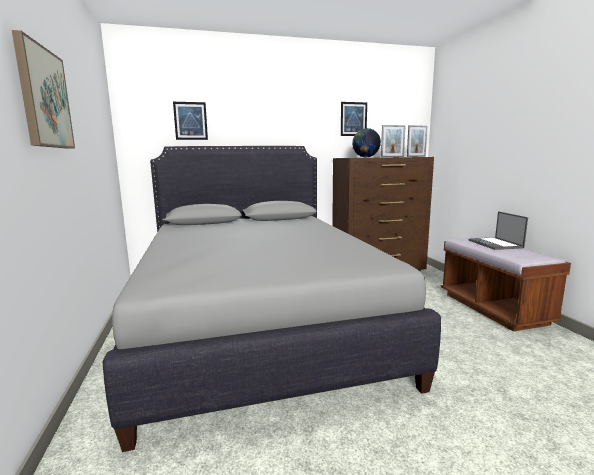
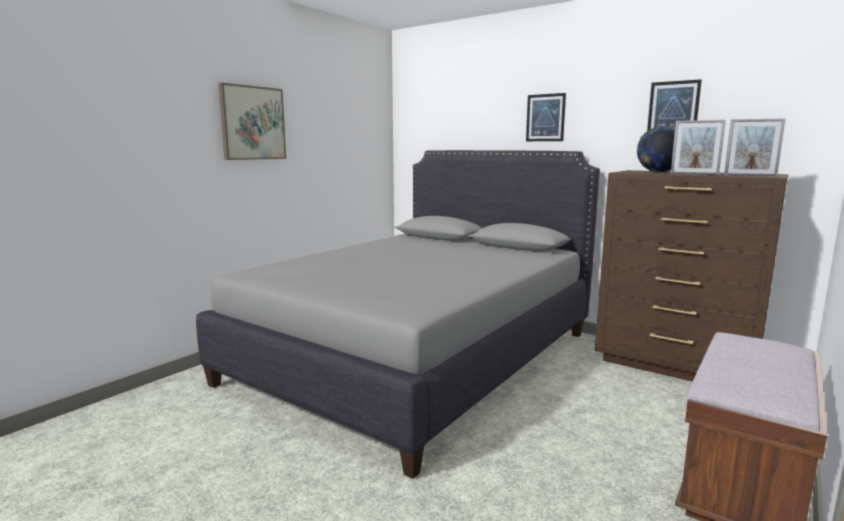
camera: 50 degrees right, 0 degrees up
picture [173,102,208,140] -> picture moved to [526,93,566,141]
laptop [469,211,528,250] -> none

